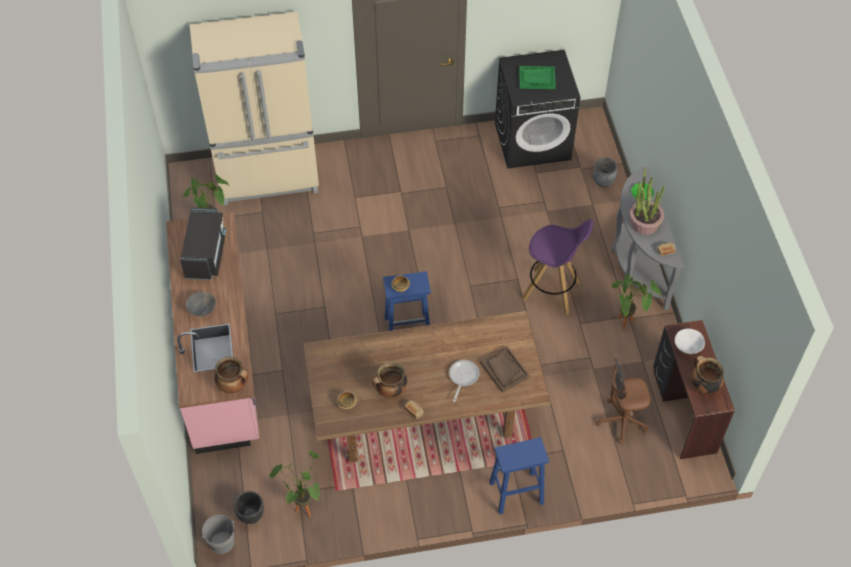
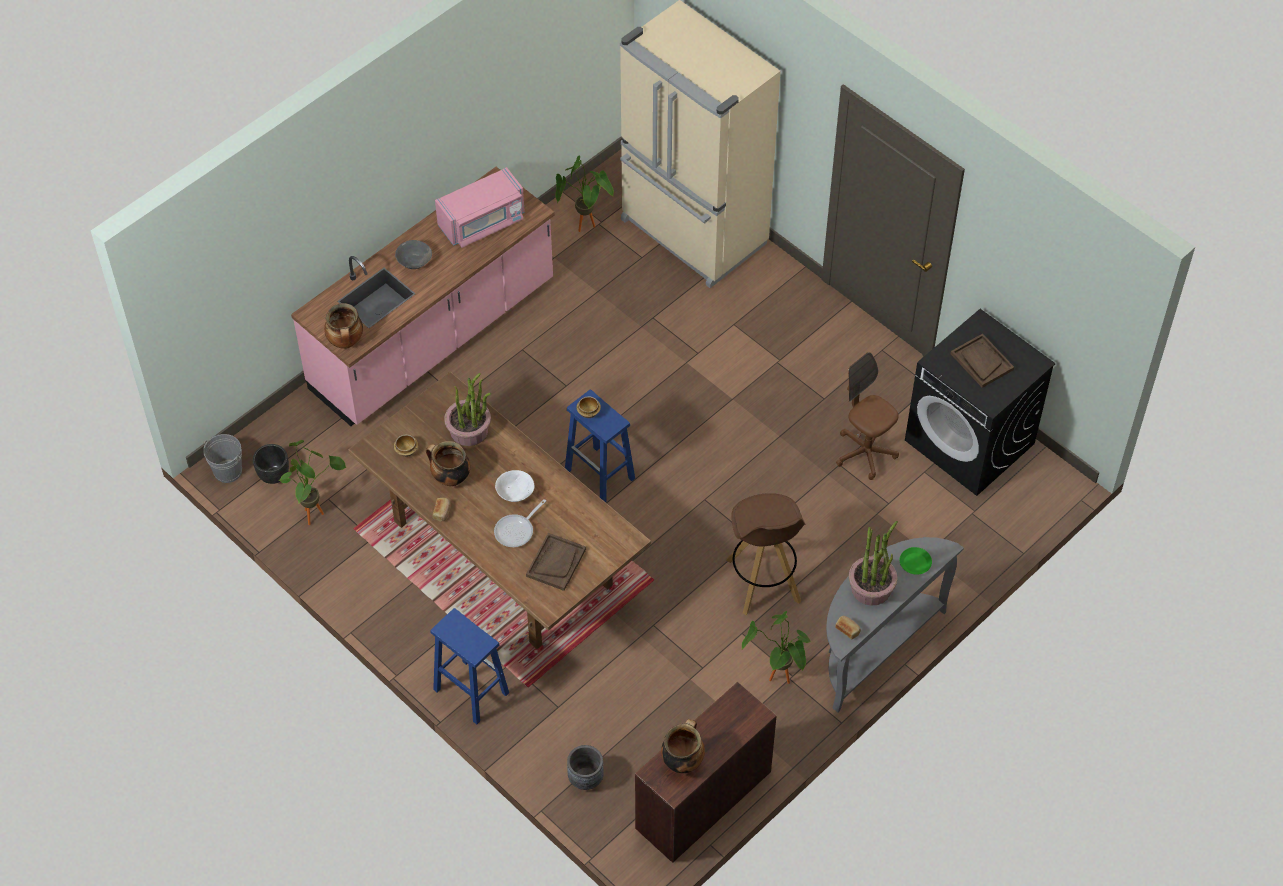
camera: 55 degrees right, 0 degrees up
black microwave [180,207,226,280] -> pink microwave [435,167,525,248]
frying pan [449,360,479,402] -> frying pan turned 150 degrees clockwise [494,499,546,547]
green tray [519,66,556,89] -> brown tray [951,334,1014,388]
purple stool [521,219,593,315] -> brown stool [726,493,806,615]
grey planter [593,157,618,187] -> grey planter moved to [567,745,604,790]
brown office chair [596,358,650,444] -> brown office chair moved to [836,352,899,480]
white bowl [675,329,705,354] -> white bowl moved to [495,470,534,502]
none -> potted plant [444,373,491,446]

